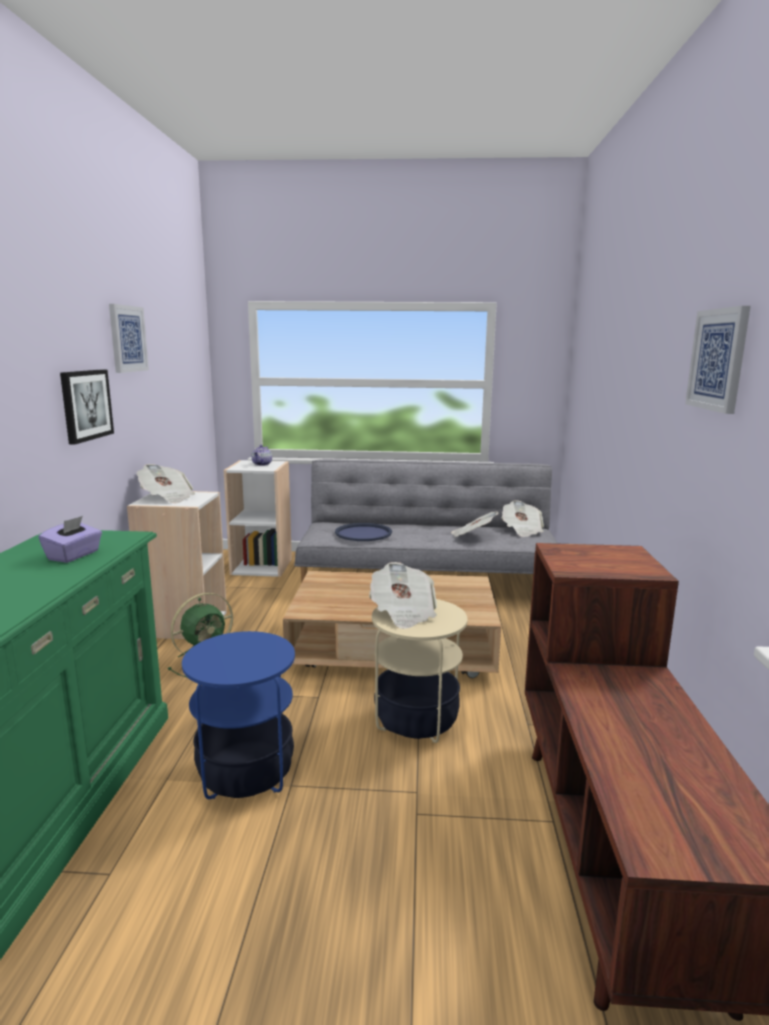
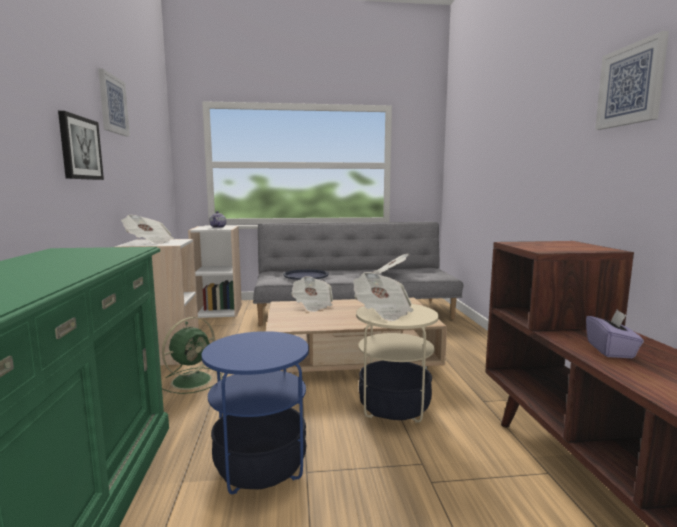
camera: 10 degrees left, 5 degrees down
purple tissue box [38,516,102,563] -> purple tissue box moved to [586,310,644,358]
newspaper [502,500,544,537] -> newspaper moved to [291,276,333,312]

